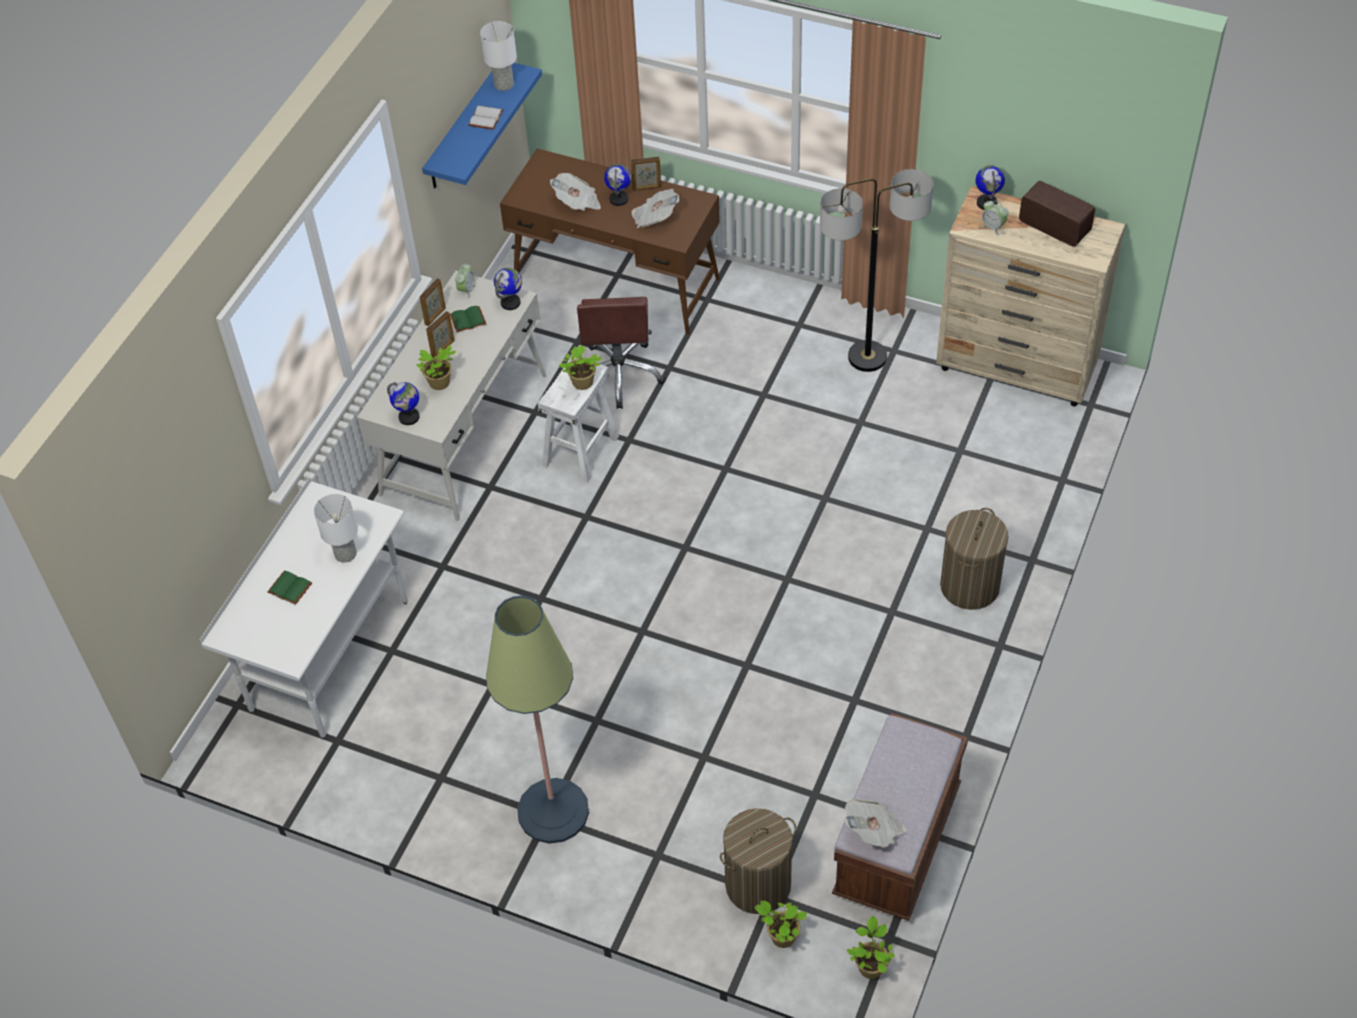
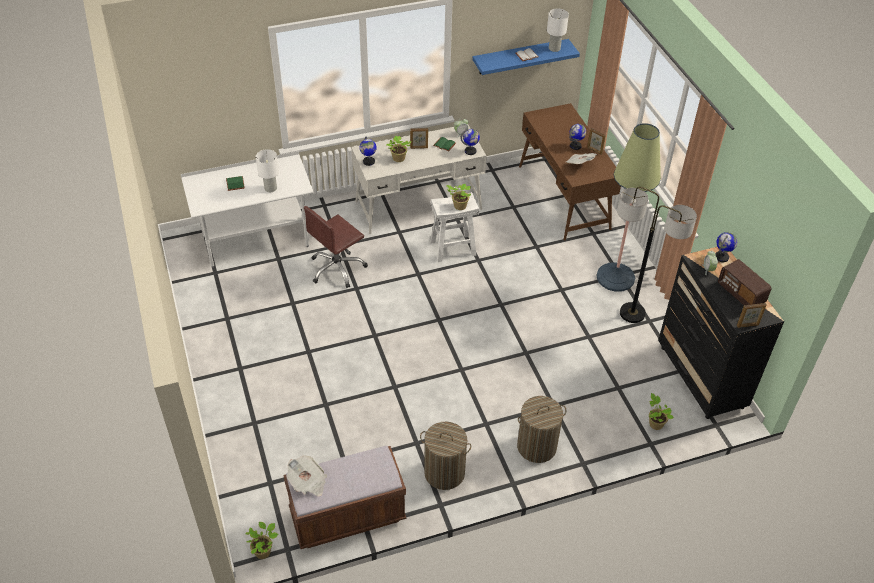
camera: 45 degrees right, 5 degrees down
picture frame [420,278,446,326] -> picture frame moved to [737,303,767,328]
floor lamp [486,596,589,844] -> floor lamp moved to [596,123,661,292]
newspaper [550,173,601,211] -> none
brown office chair [577,297,665,409] -> brown office chair moved to [304,206,368,288]
laundry basket [720,808,796,914] -> laundry basket moved to [420,422,471,490]
potted plant [754,901,807,948] -> potted plant moved to [649,393,674,430]
beige dresser [936,186,1125,406] -> black dresser [658,247,784,419]
radio [1019,181,1095,247] -> radio turned 150 degrees clockwise [718,259,771,305]

